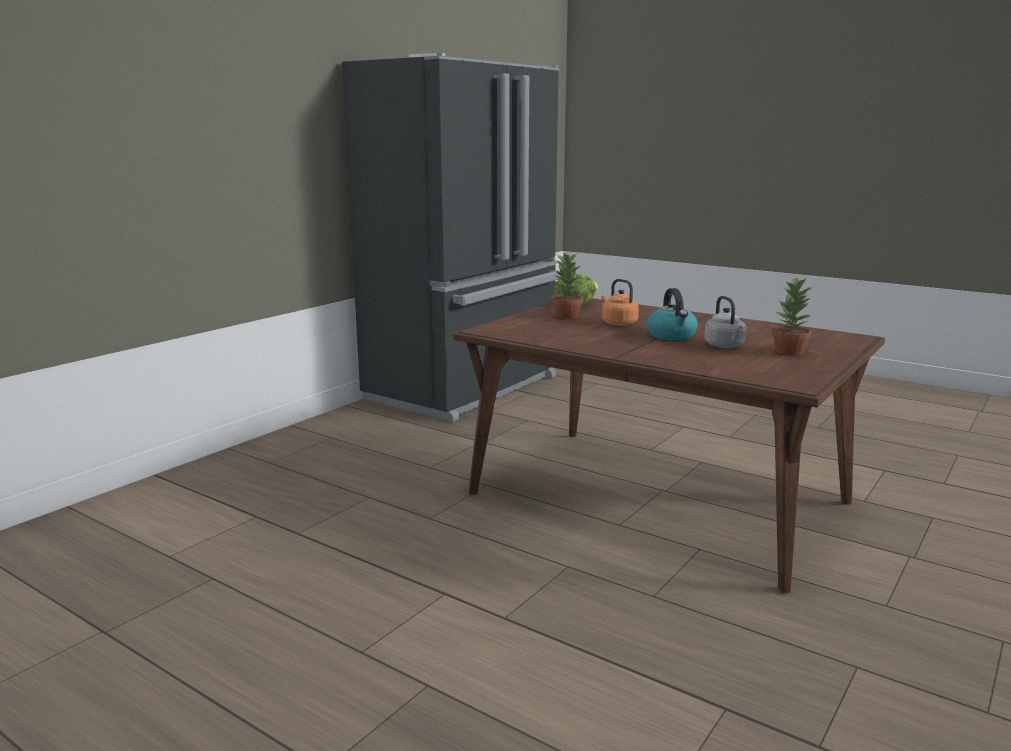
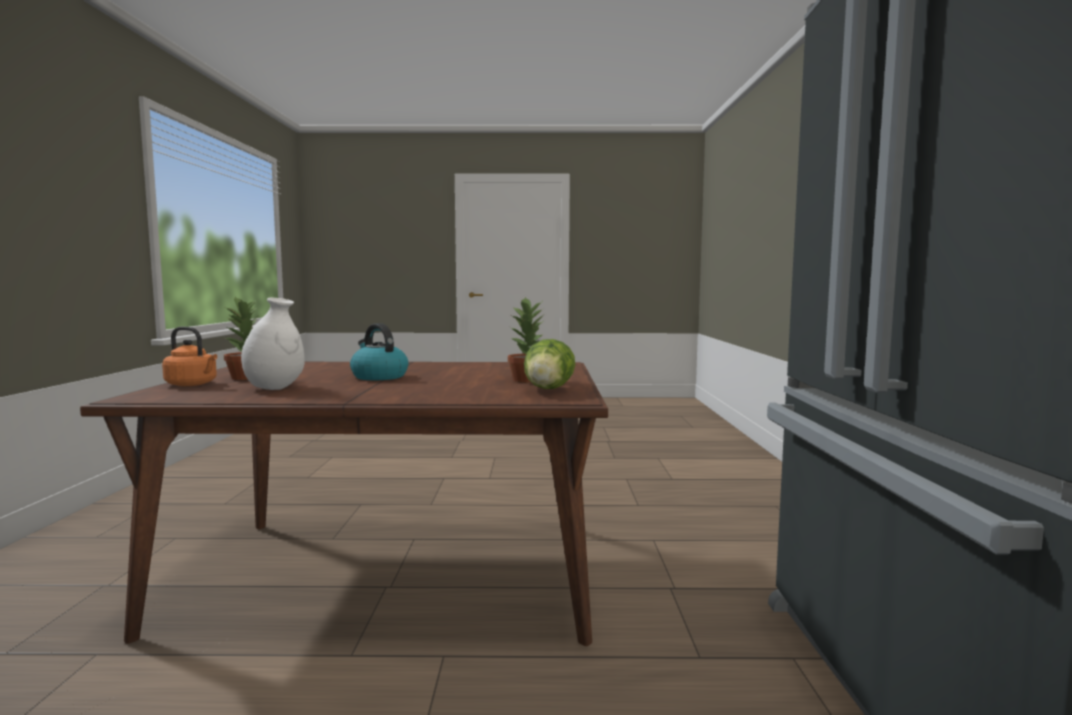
camera: 145 degrees right, 10 degrees down
orange kettle [601,279,639,326] -> orange kettle moved to [162,326,217,386]
grey kettle [704,296,746,348] -> none
none -> white vase [241,298,305,390]

